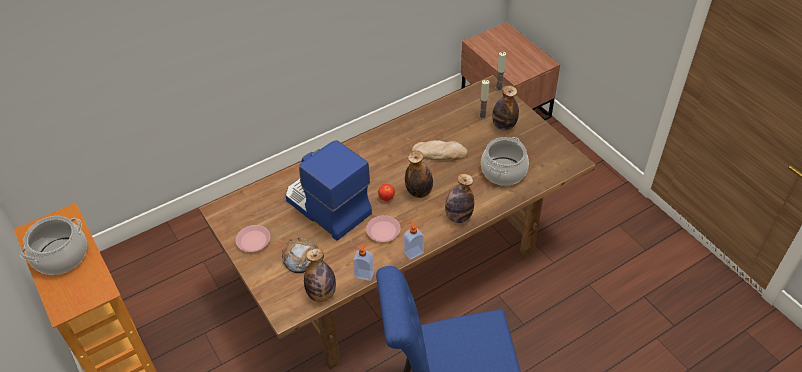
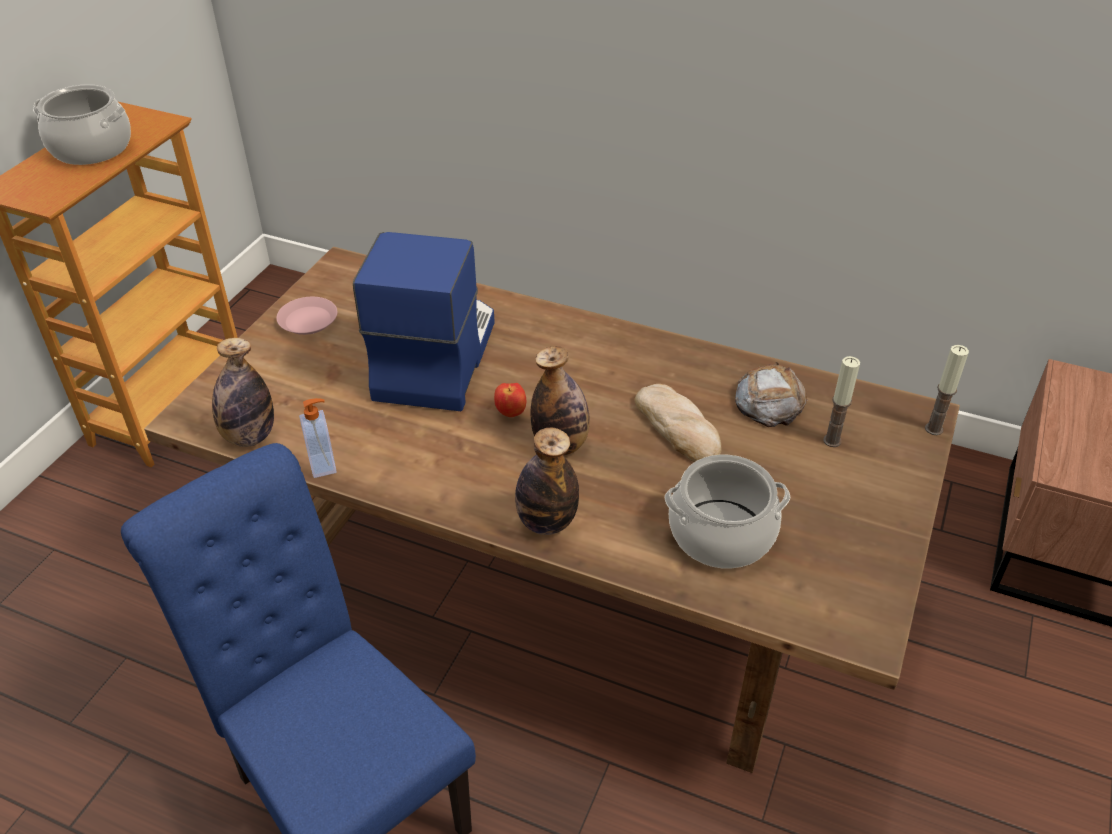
camera: 55 degrees right, 5 degrees down
bread [282,237,319,273] -> bread moved to [735,362,808,427]
pink plate [366,215,401,242] -> none
soap dispenser [403,221,424,260] -> none
bottle [492,85,519,131] -> none

